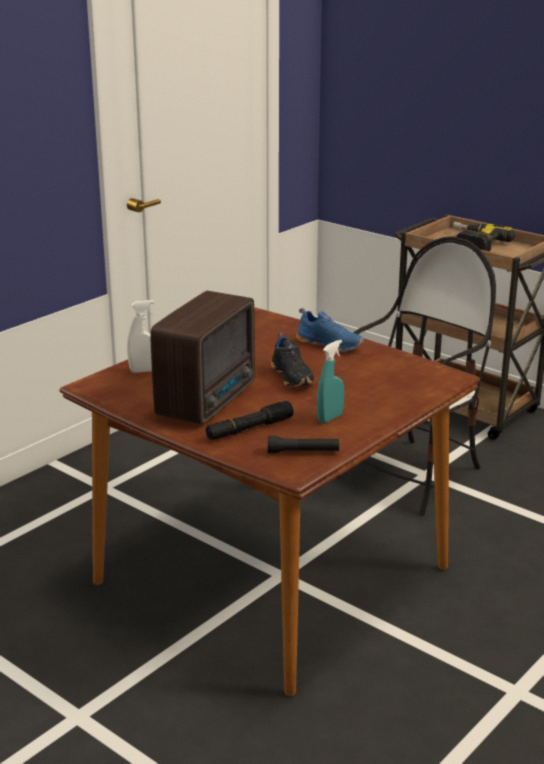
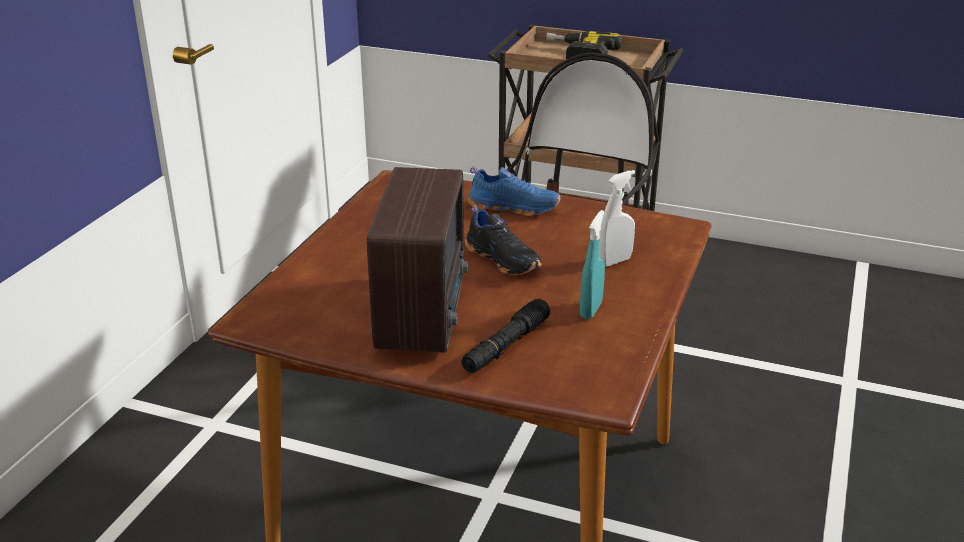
camera: 20 degrees left, 5 degrees up
white spray bottle [127,300,154,373] -> white spray bottle moved to [599,170,635,267]
black flashlight [268,436,339,453] -> none

